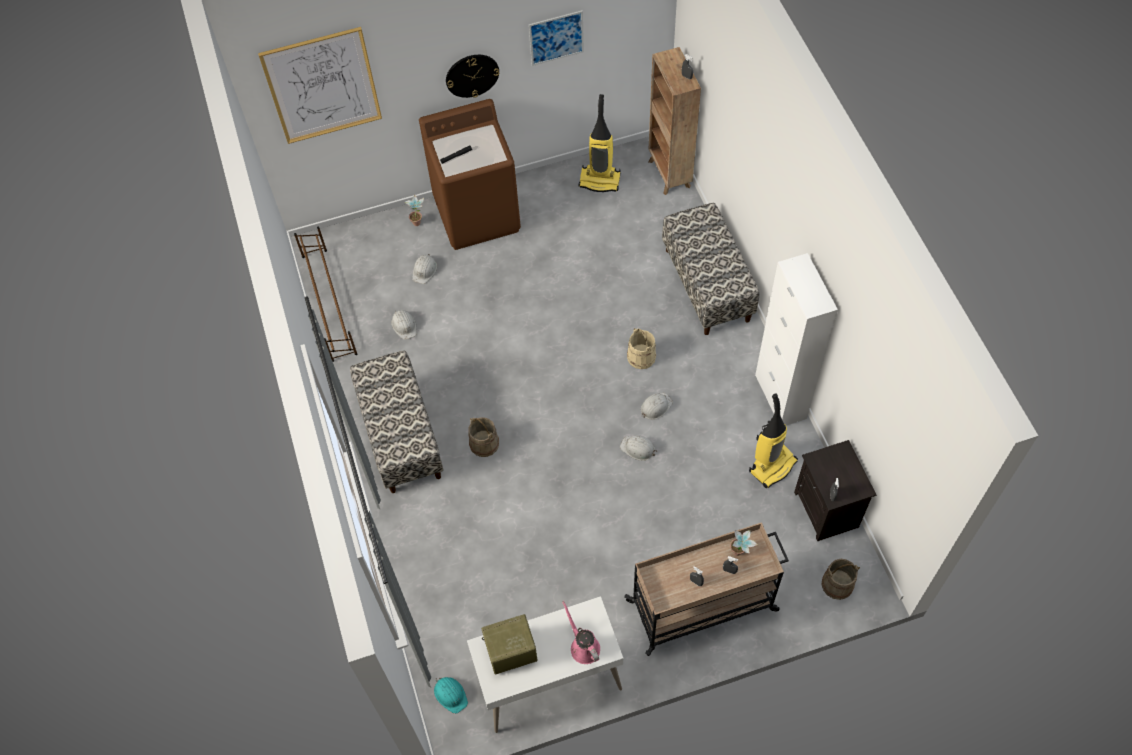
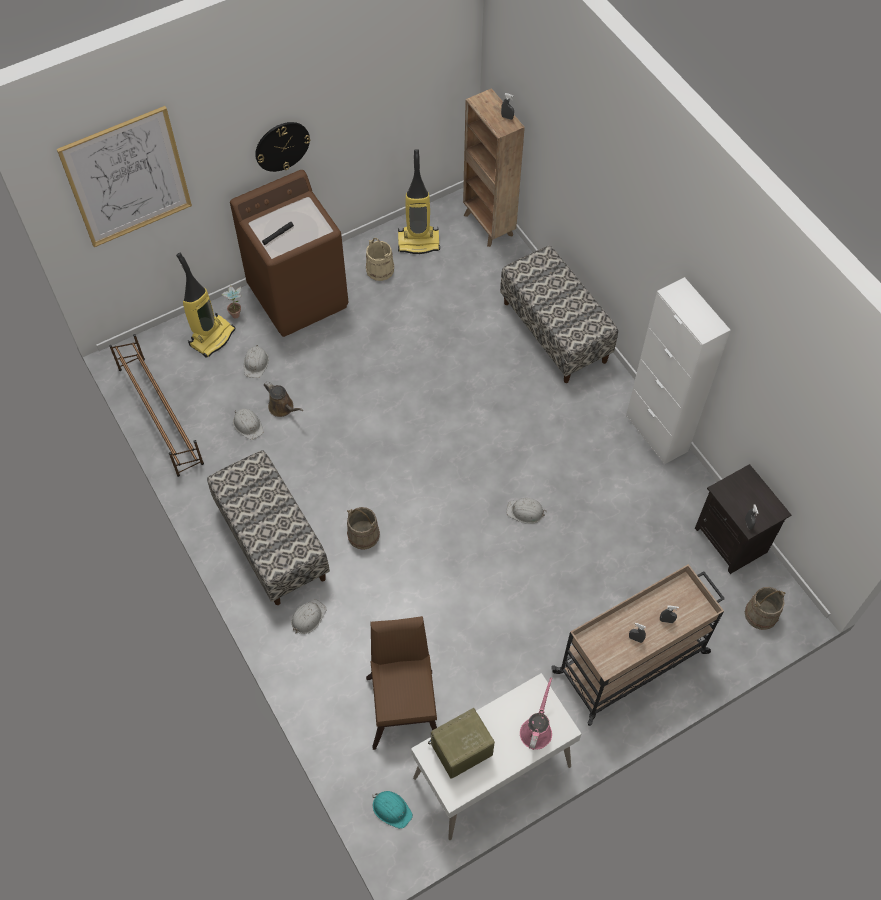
camera: 15 degrees left, 0 degrees up
picture [529,10,584,66] -> none
pink watering can [562,601,600,664] -> pink watering can turned 60 degrees clockwise [520,677,552,750]
beige bucket [627,328,656,369] -> beige bucket moved to [366,238,394,281]
white hard hat [641,393,673,420] -> white hard hat moved to [291,599,326,634]
potted plant [730,530,758,556] -> none
vacuum cleaner [749,393,798,488] -> vacuum cleaner moved to [176,253,235,358]
none -> brown watering can [264,381,303,417]
none -> brown chair [366,616,437,750]

